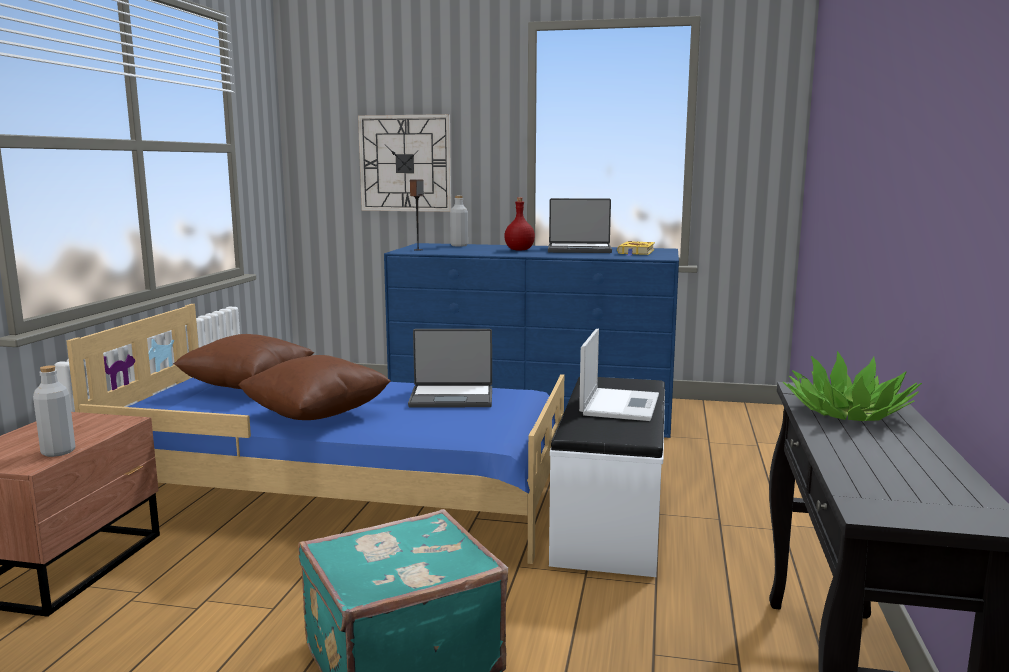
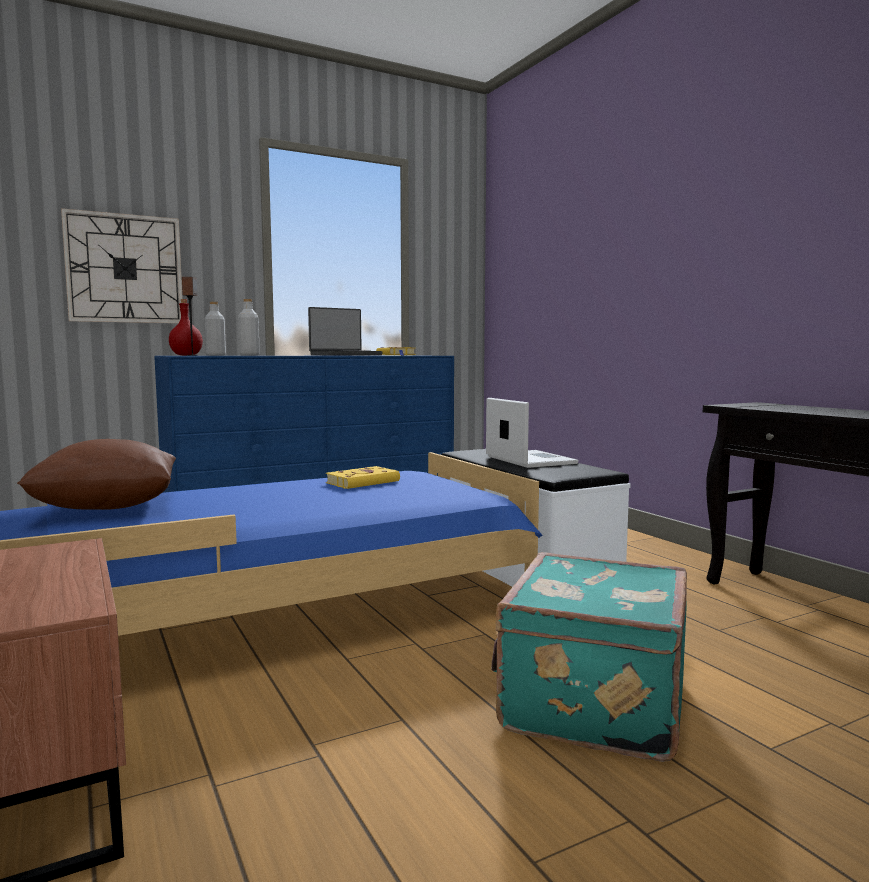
camera: 40 degrees left, 5 degrees down
grey bottle [33,365,75,457] -> grey bottle moved to [238,299,260,356]
brown pillow [238,355,391,420] -> none
laptop [408,329,492,407] -> yellow book [326,466,400,489]
red bottle [504,197,535,251] -> red bottle moved to [169,299,203,356]
potted plant [783,351,922,421] -> none

